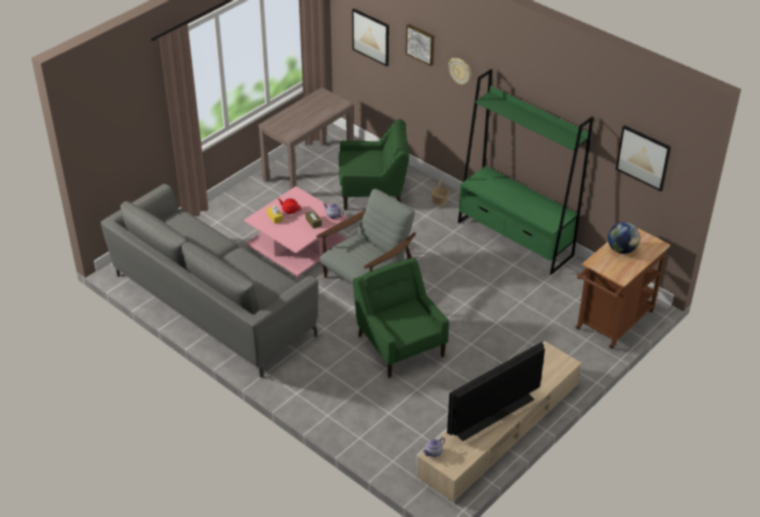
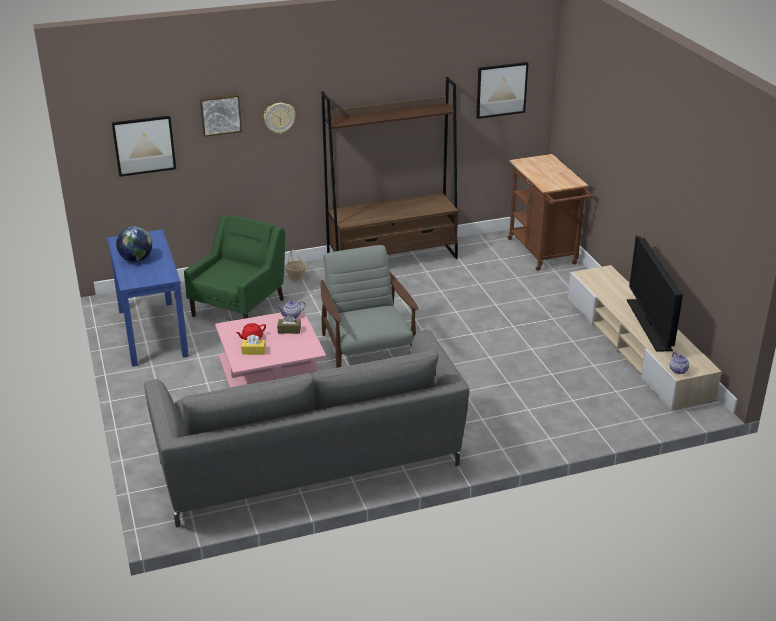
camera: 60 degrees left, 10 degrees down
brown console table [258,87,354,190] -> blue console table [107,229,189,367]
green armchair [353,257,449,378] -> none
green bookcase [458,69,594,275] -> brown bookcase [321,77,458,259]
globe [608,222,640,254] -> globe moved to [116,227,152,262]

